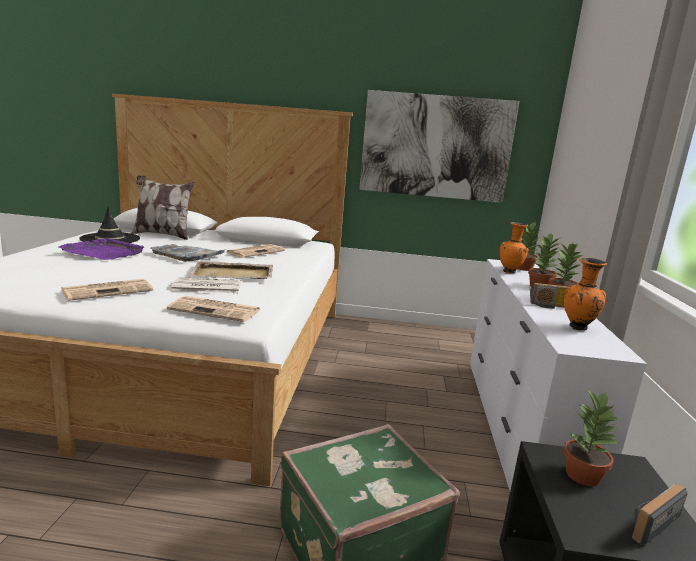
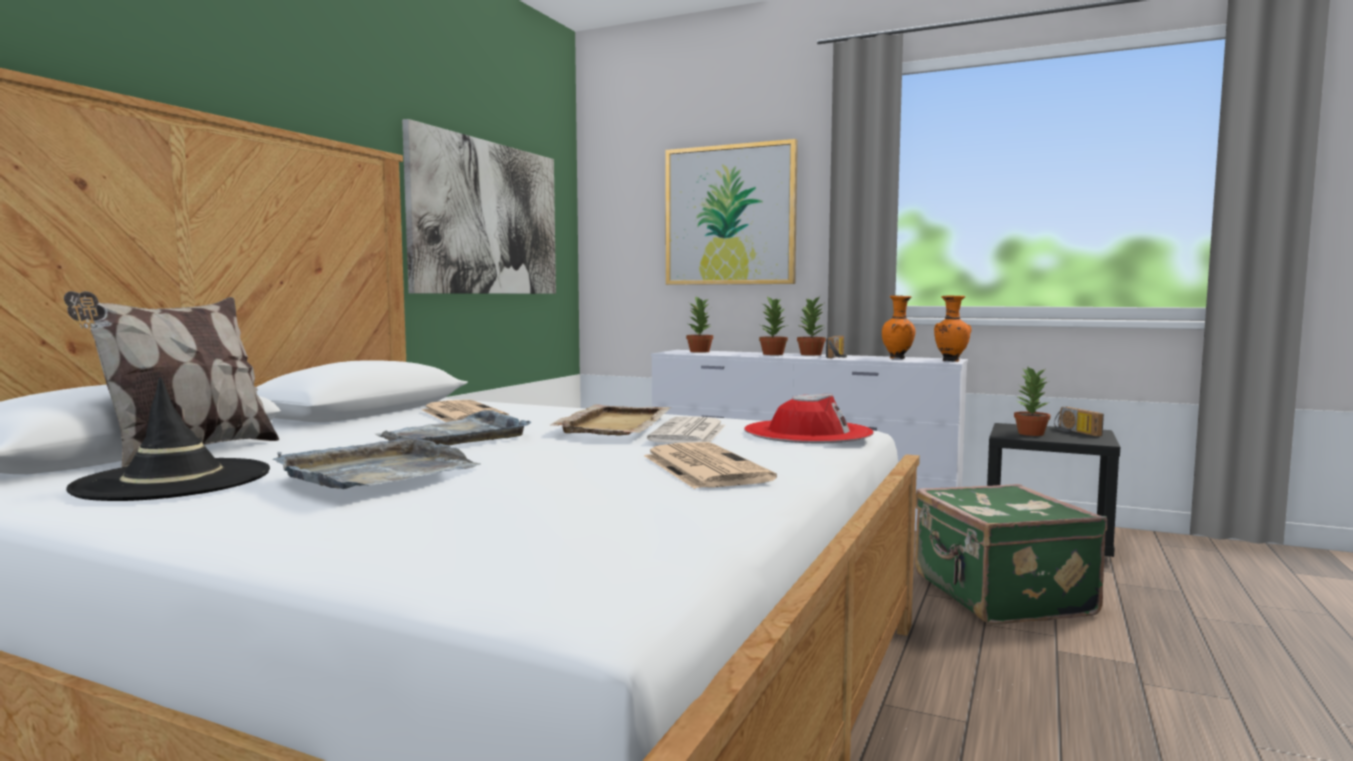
camera: 70 degrees left, 10 degrees down
purple tray [58,237,145,260] -> grey tray [272,438,481,489]
newspaper [167,296,261,322] -> red hat [744,394,874,443]
orange vase [500,222,529,274] -> orange vase moved to [934,296,972,362]
none -> picture [665,139,798,285]

